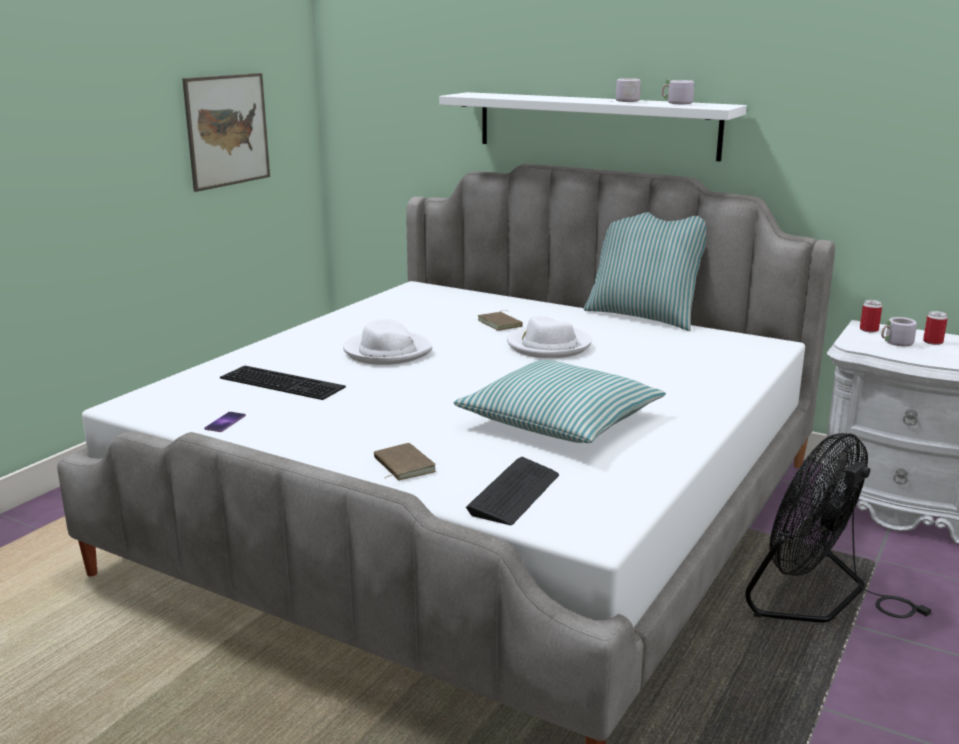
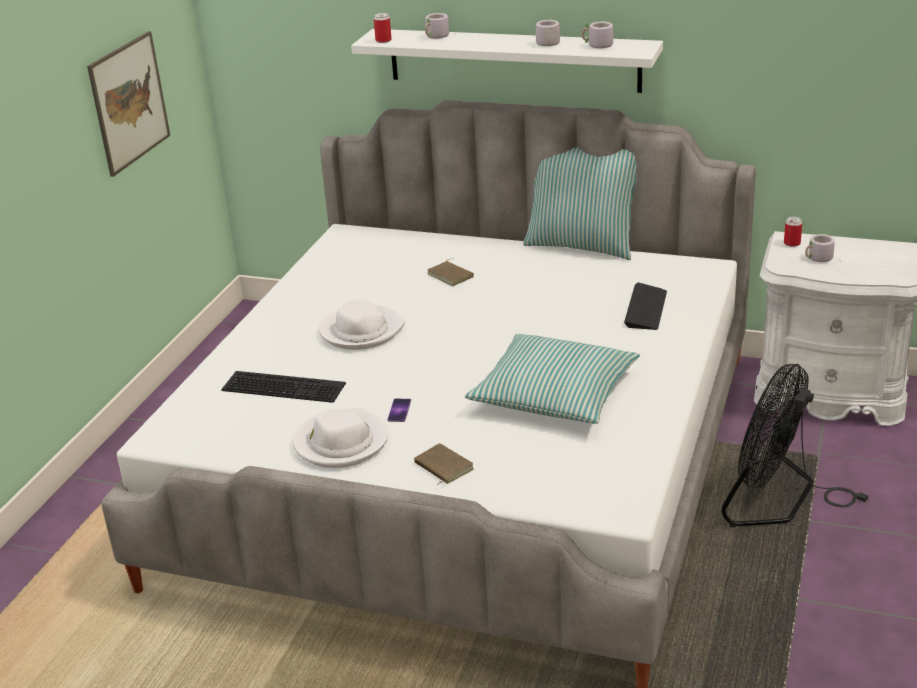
camera: 10 degrees left, 10 degrees up
phone [204,412,246,432] -> phone moved to [387,399,411,422]
keyboard [466,457,559,525] -> keyboard moved to [624,283,667,330]
white hat [507,316,592,358] -> white hat moved to [293,408,388,468]
can [923,311,948,345] -> can moved to [374,13,392,43]
none -> grey mug [425,13,455,39]

